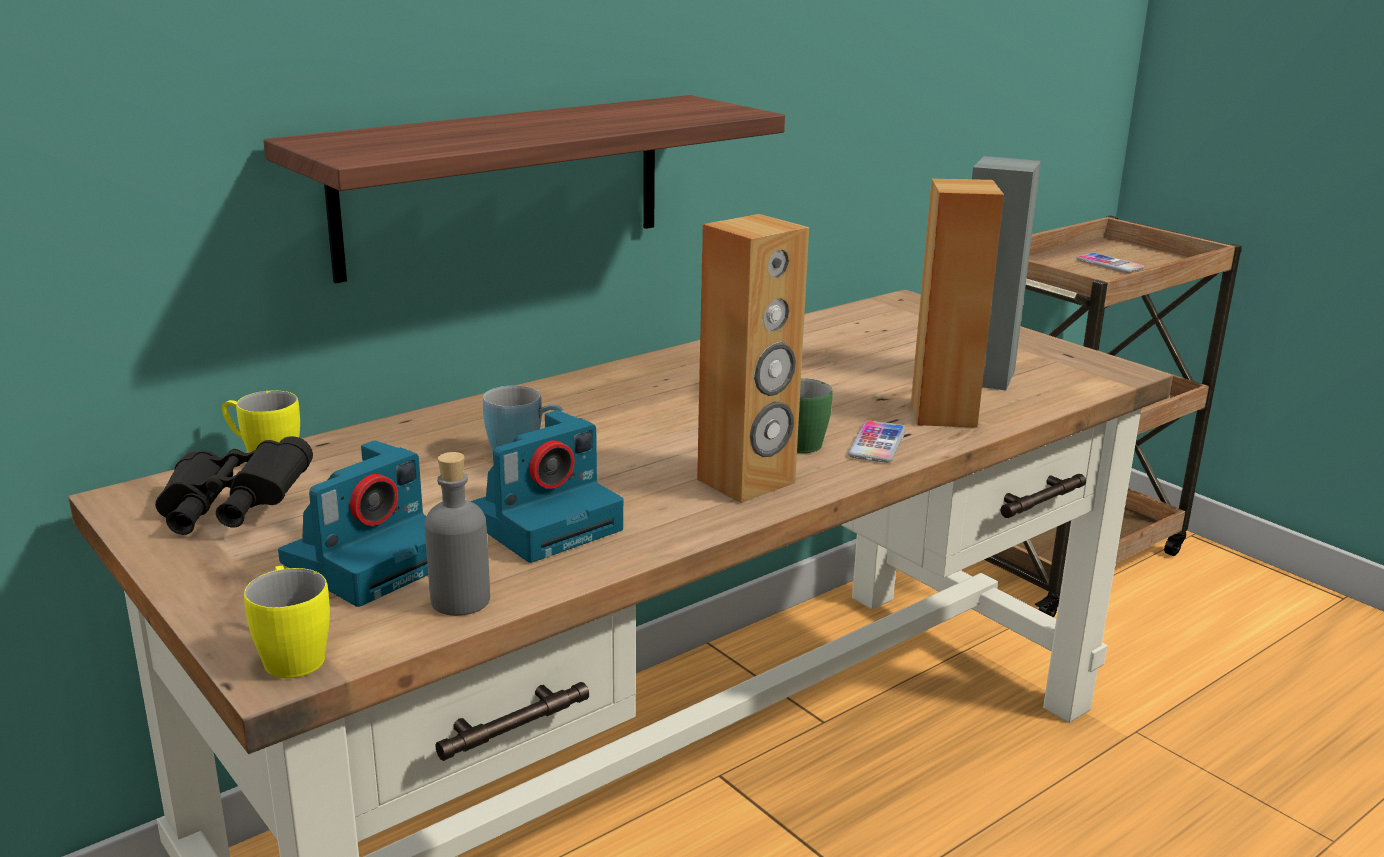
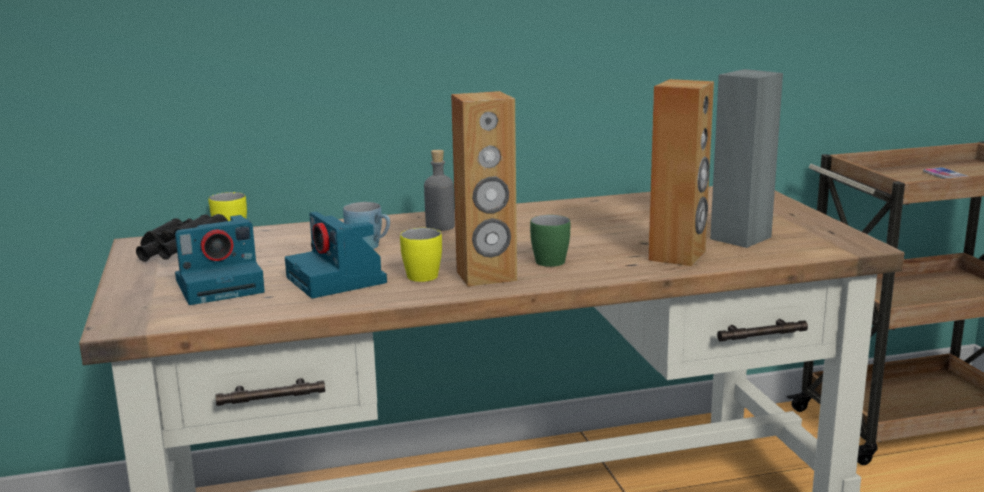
camera: 25 degrees right, 5 degrees down
yellow mug [244,565,330,678] -> yellow mug moved to [400,228,442,282]
shelf [263,95,785,283] -> none
grey bottle [425,452,490,616] -> grey bottle moved to [424,150,455,231]
camera [470,410,623,563] -> camera turned 75 degrees clockwise [285,212,387,298]
phone [848,421,906,463] -> none

